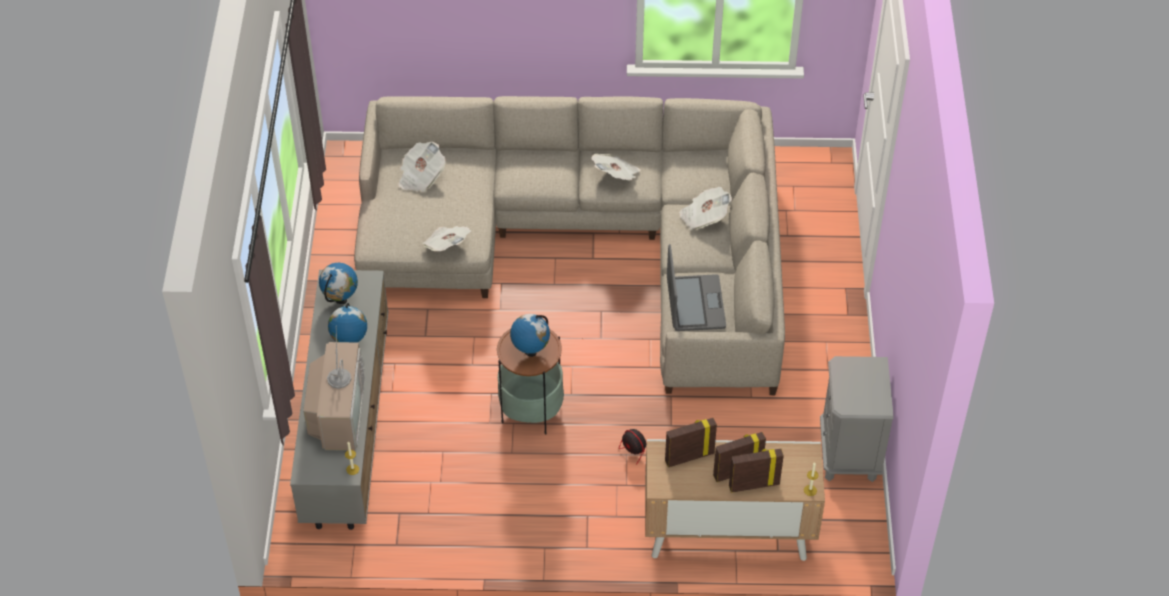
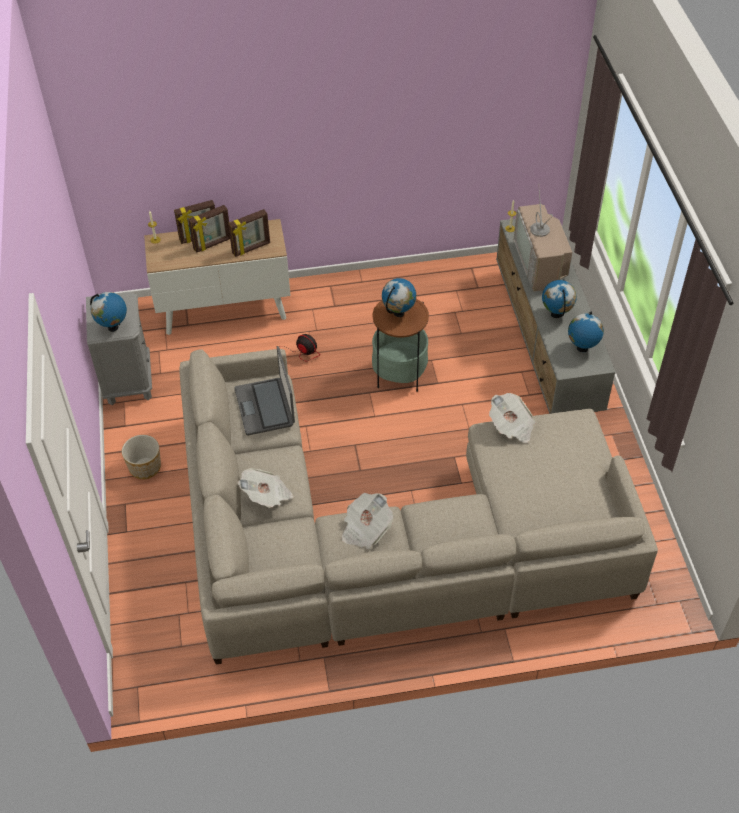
camera: 170 degrees right, 0 degrees up
newspaper [398,142,446,193] -> none
none -> globe [90,292,127,332]
none -> planter [122,435,161,479]

